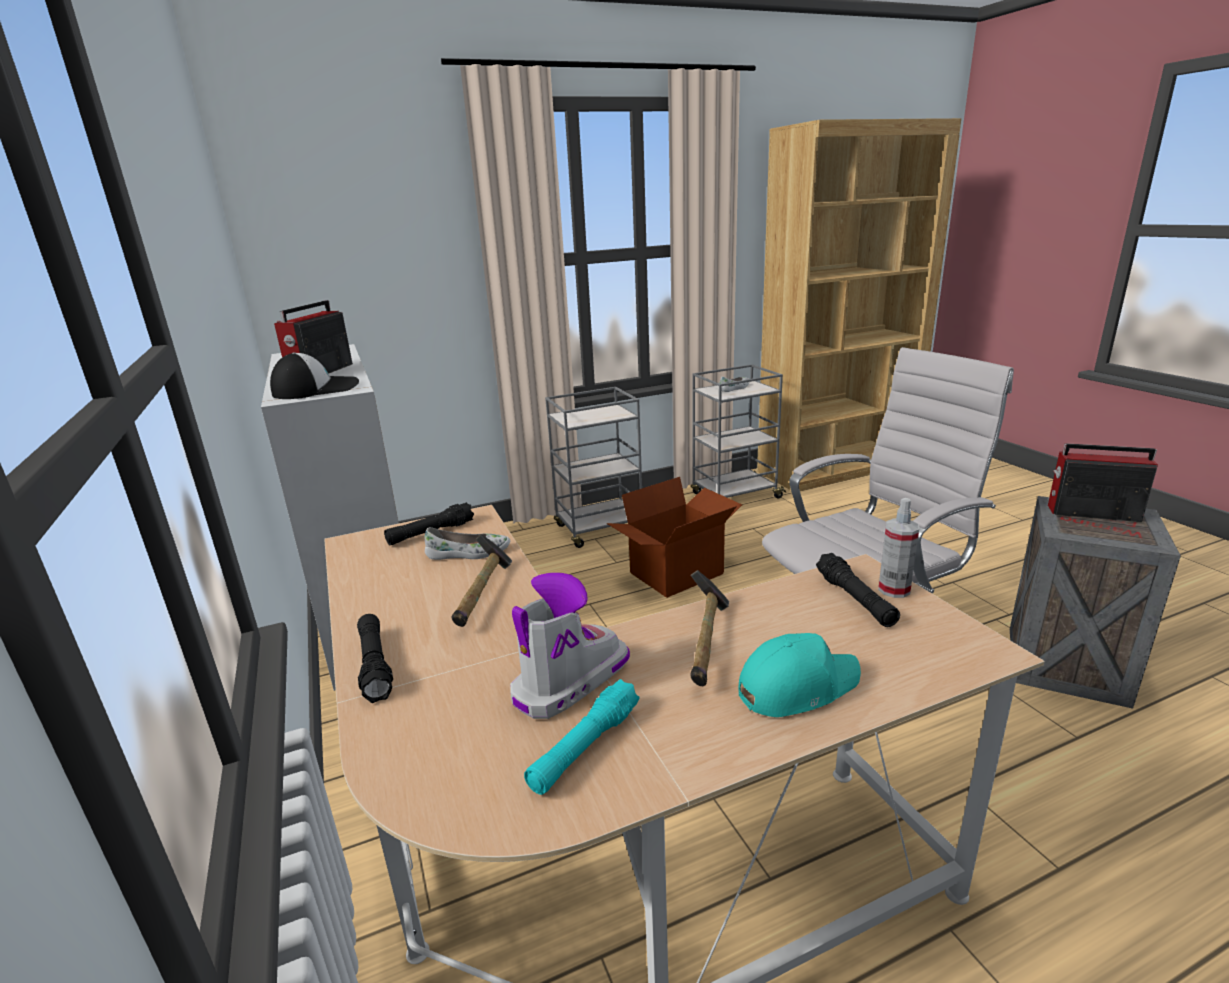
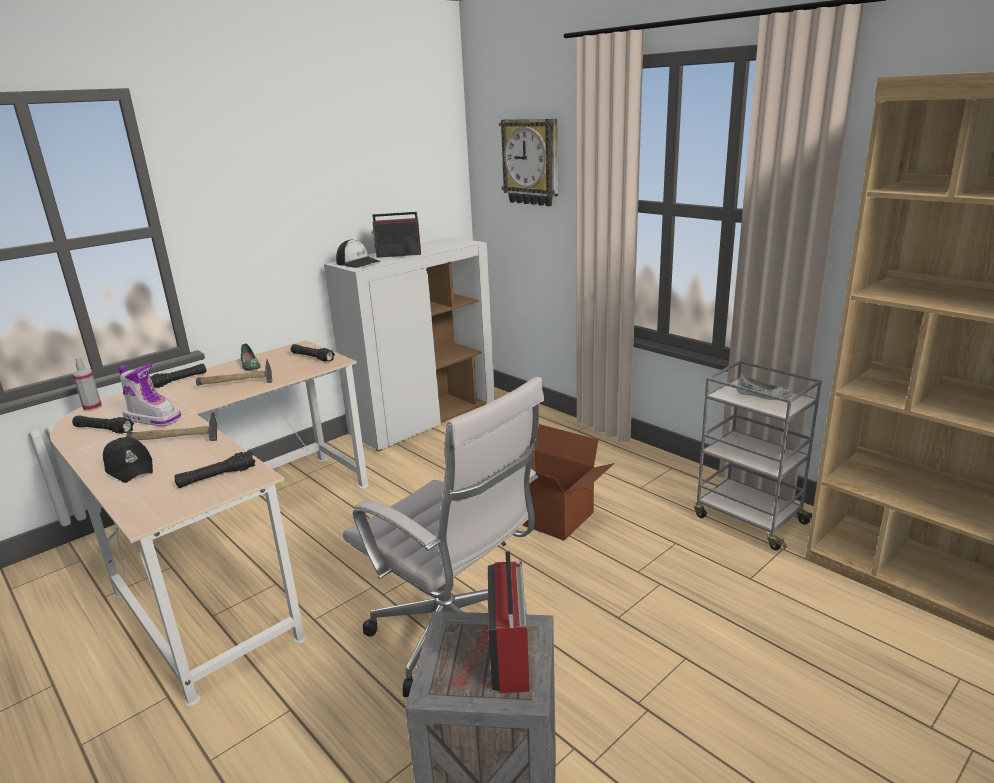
camera: 70 degrees right, 0 degrees up
white shoe [425,527,510,560] -> none
turquoise flashlight [524,679,640,795] -> black flashlight [72,415,134,434]
grey cart [545,387,642,548] -> none
turquoise cap [739,633,861,717] -> black cap [103,437,153,483]
spray bottle [878,498,919,598] -> spray bottle moved to [72,357,102,411]
none -> green shoe [241,343,261,371]
none -> wall clock [499,119,558,206]

